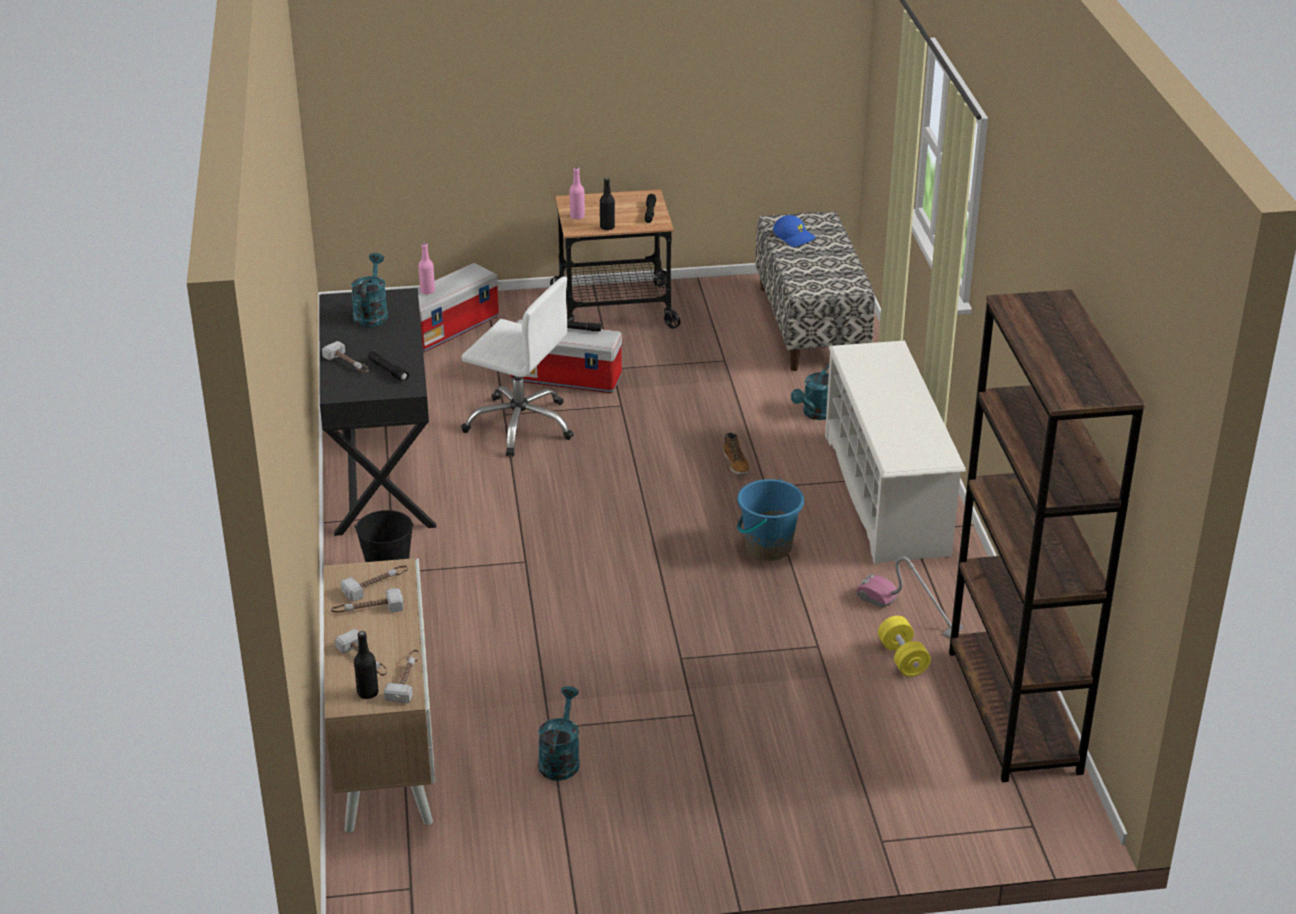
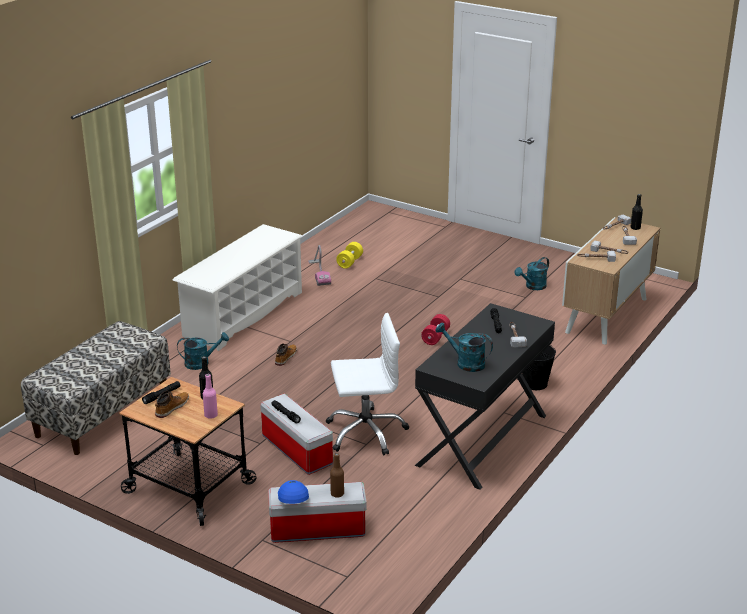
camera: 140 degrees left, 5 degrees down
turquoise watering can [351,253,388,327] -> turquoise watering can turned 75 degrees clockwise [435,322,493,372]
pink bottle [418,243,435,294] -> brown bottle [330,453,344,498]
white office chair [461,277,574,457] -> white office chair turned 105 degrees clockwise [326,313,409,455]
blue bucket [737,479,804,561] -> none
blue cap [773,215,816,247] -> blue cap moved to [278,480,309,504]
brown bookcase [949,289,1145,782] -> none
none -> boot [155,391,189,418]
none -> red dumbbell [421,314,450,345]

